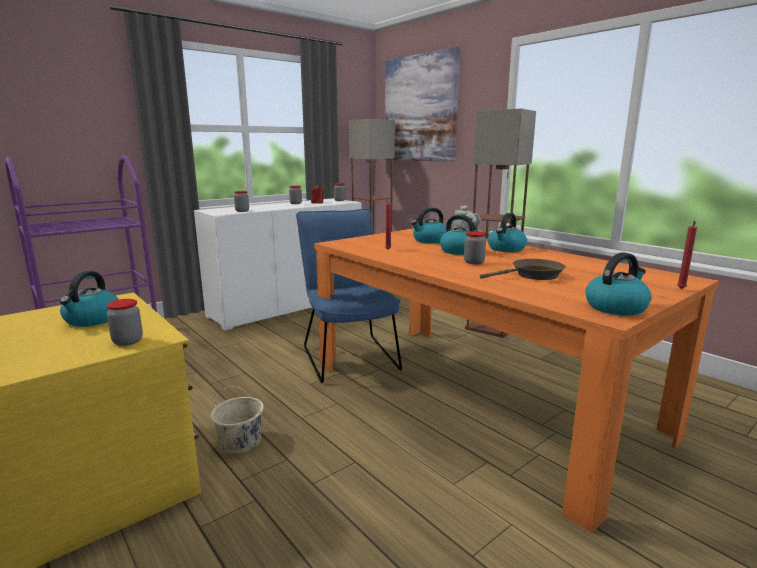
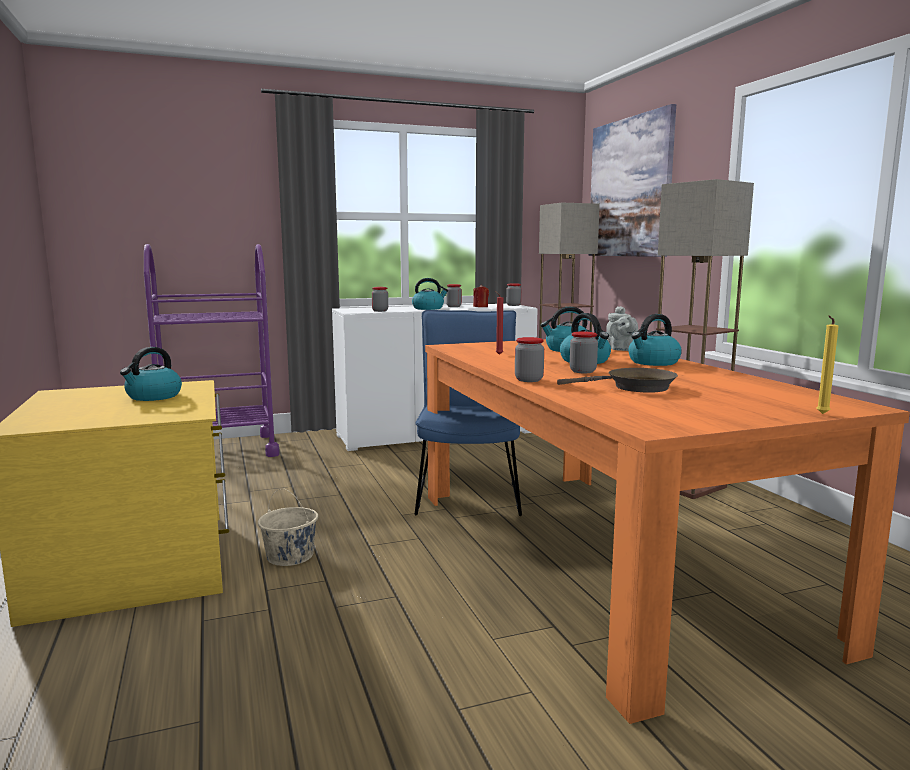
camera: 20 degrees right, 5 degrees down
jar [106,299,143,346] -> jar moved to [515,337,544,382]
kettle [586,252,652,316] -> kettle moved to [412,278,448,310]
red candle [677,221,697,289] -> yellow candle [817,316,838,414]

